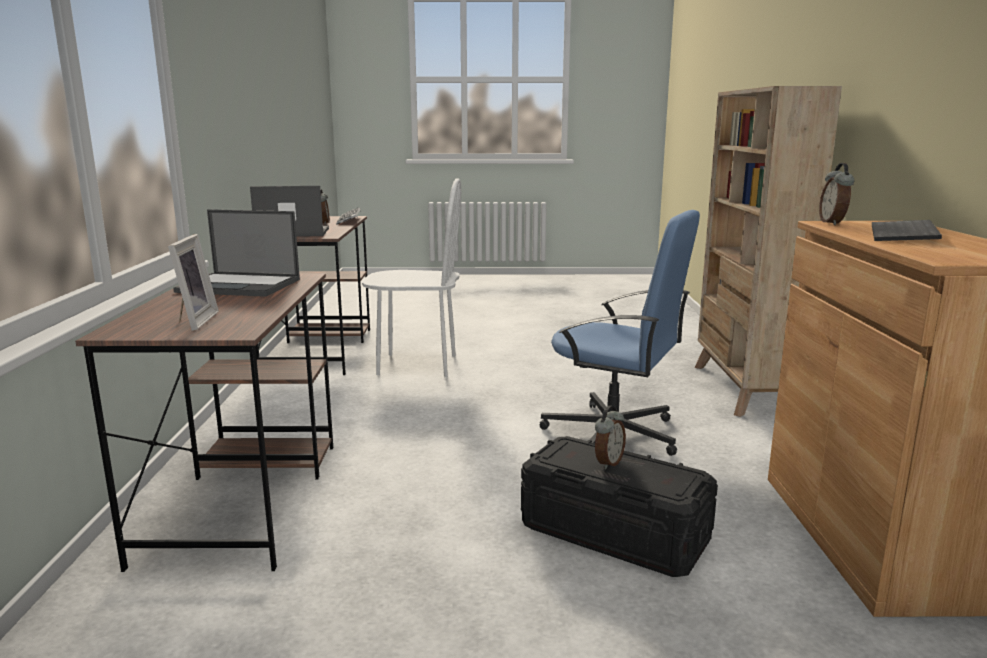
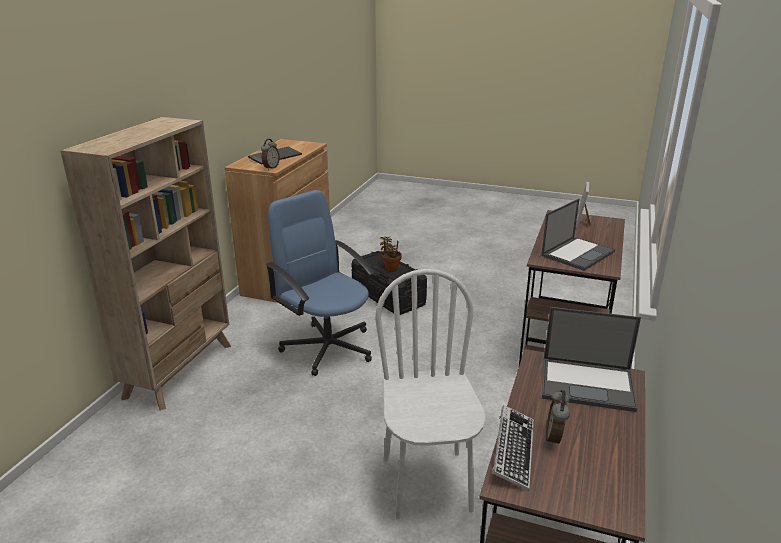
camera: 160 degrees left, 10 degrees up
laptop [173,209,300,297] -> laptop turned 105 degrees clockwise [541,199,615,271]
white chair [362,178,461,378] -> white chair turned 60 degrees clockwise [375,269,486,519]
alarm clock [595,406,626,469] -> potted plant [380,236,402,272]

